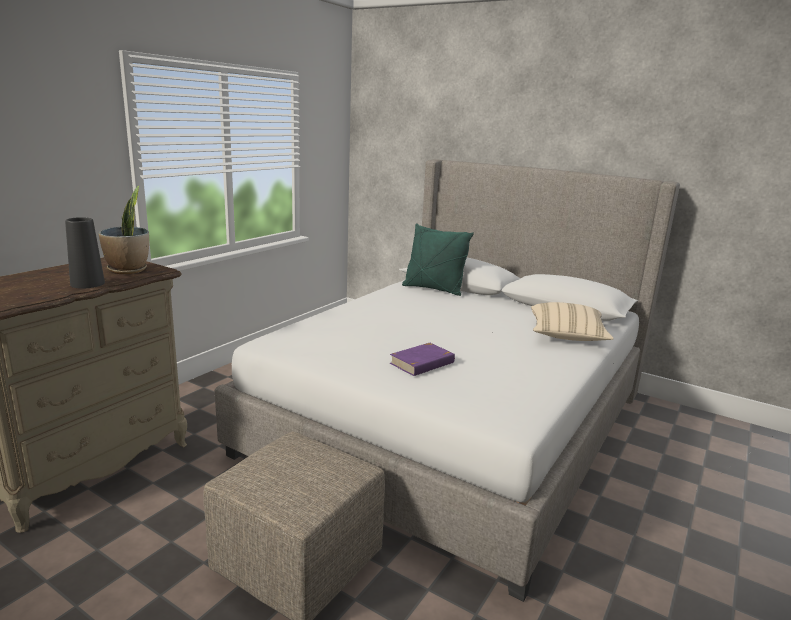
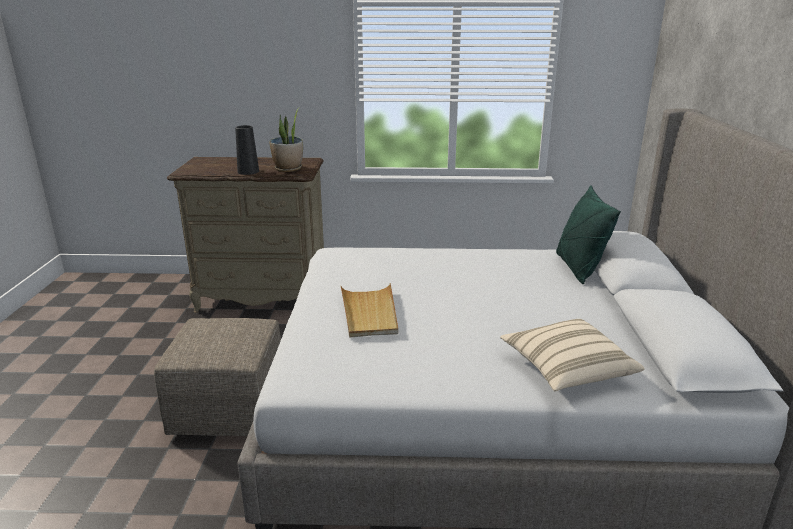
camera: 60 degrees right, 5 degrees up
purple book [390,343,455,376] -> beige tray [341,283,398,338]

